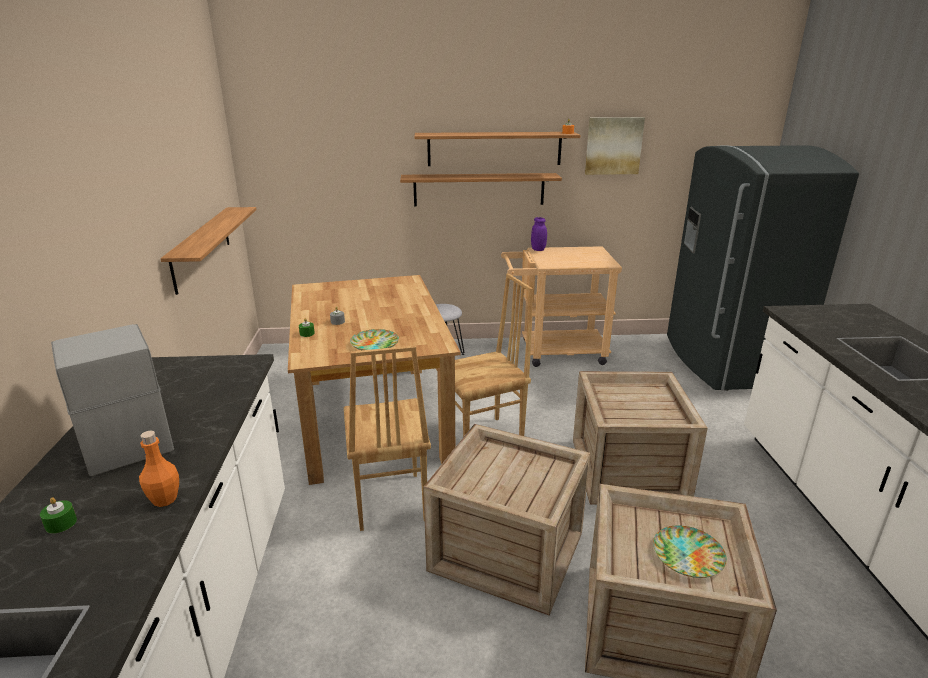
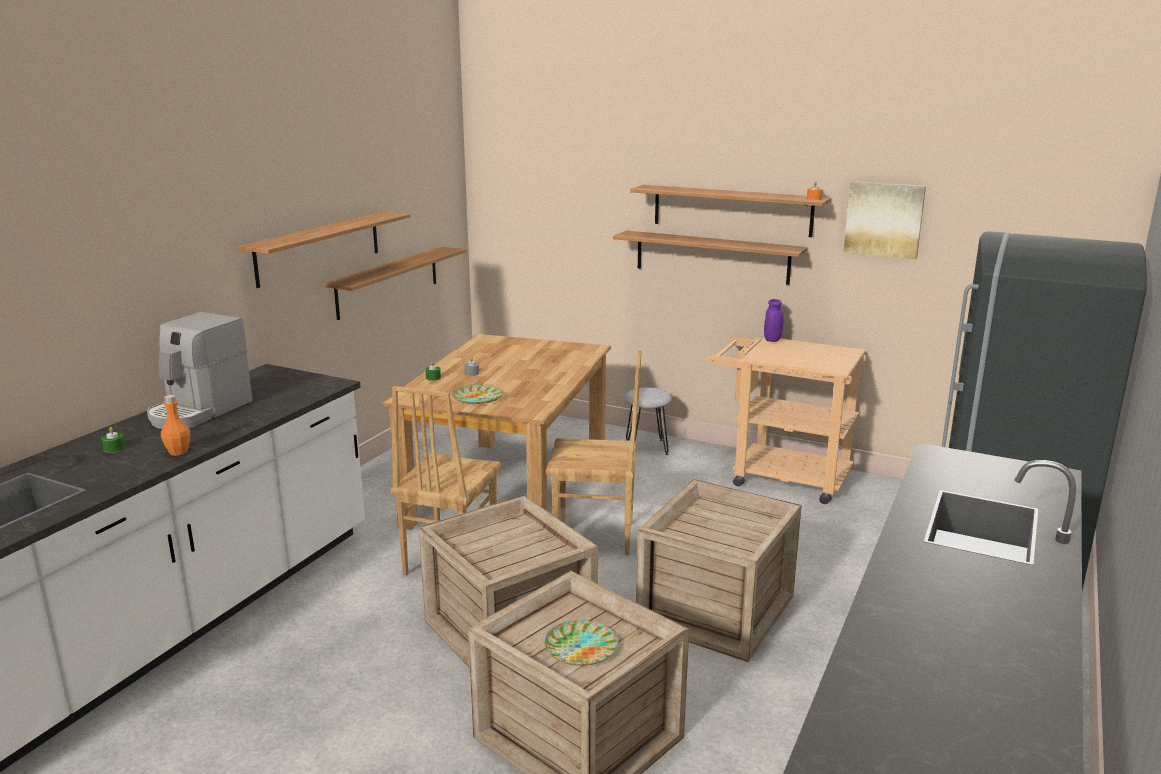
camera: 30 degrees right, 5 degrees down
coffee machine [51,324,174,476] -> coffee machine turned 150 degrees counterclockwise [147,312,253,429]
none -> shelf [238,211,411,288]

